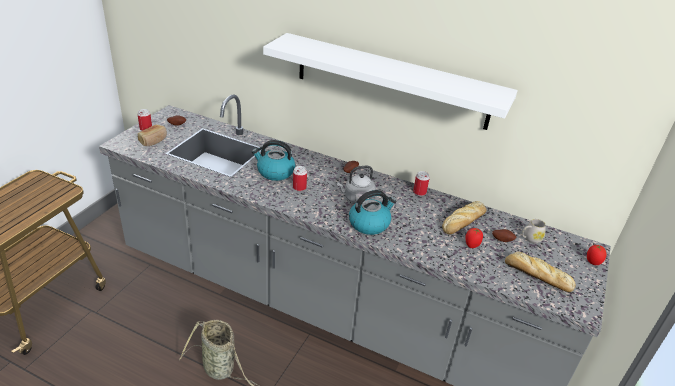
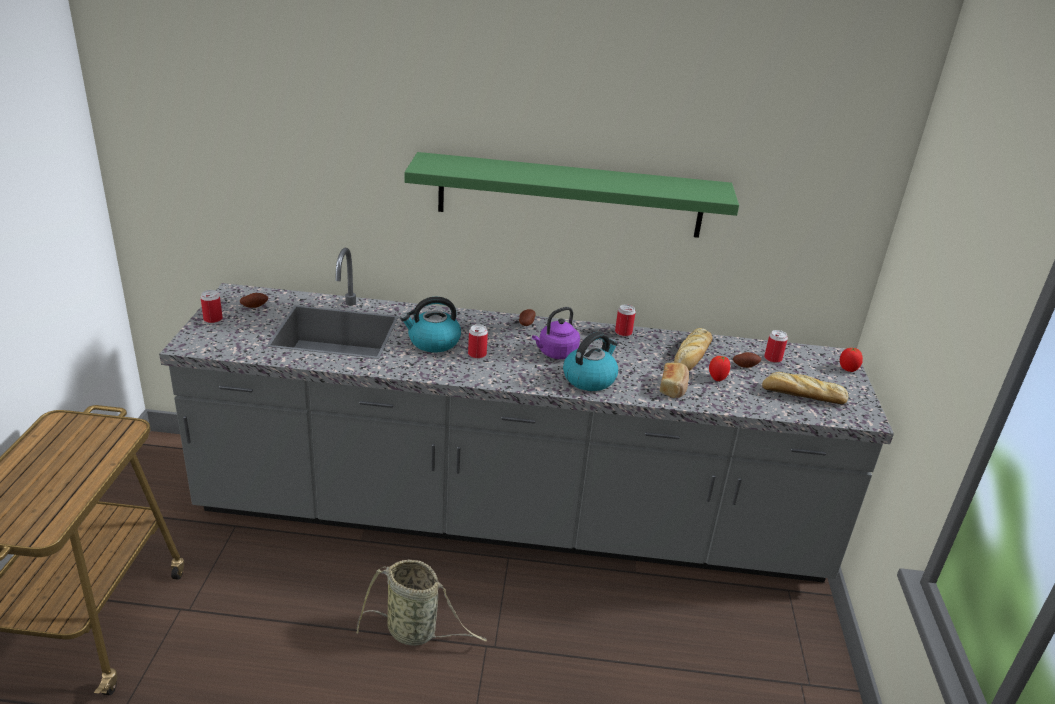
camera: 20 degrees left, 5 degrees down
bread [138,125,167,146] -> bread moved to [660,363,689,398]
white shelf [263,33,518,130] -> green shelf [404,152,739,238]
grey kettle [337,166,376,203] -> purple kettle [532,307,580,359]
white mug [522,219,546,243] -> can [764,330,788,363]

